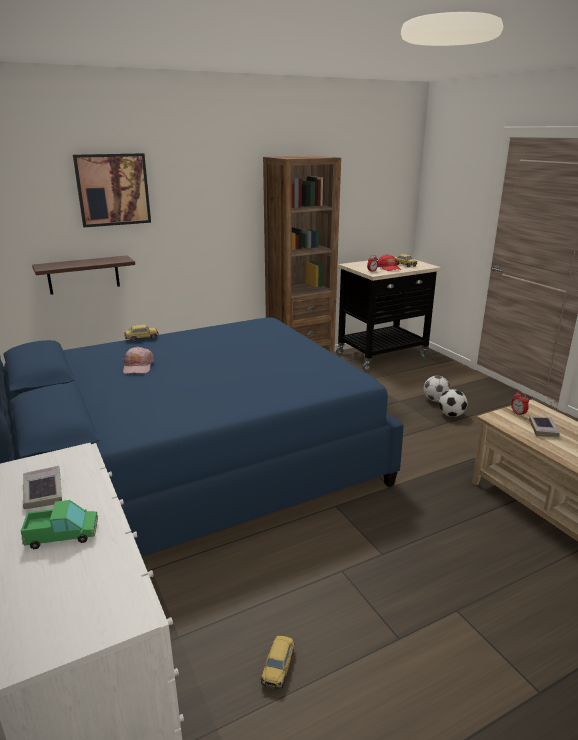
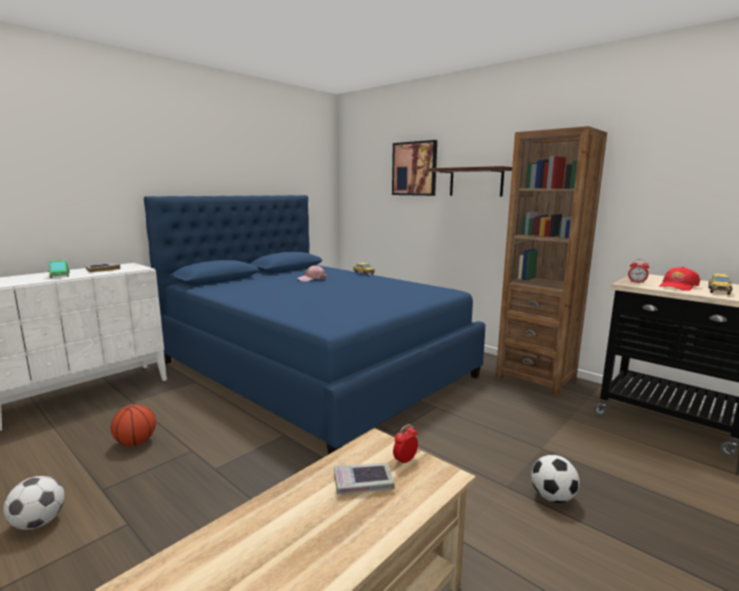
camera: 70 degrees right, 10 degrees down
shelf [32,255,135,295] -> shelf moved to [428,166,512,197]
toy car [261,636,295,689] -> none
football [424,376,451,402] -> football moved to [3,476,65,530]
none -> basketball [111,404,156,446]

